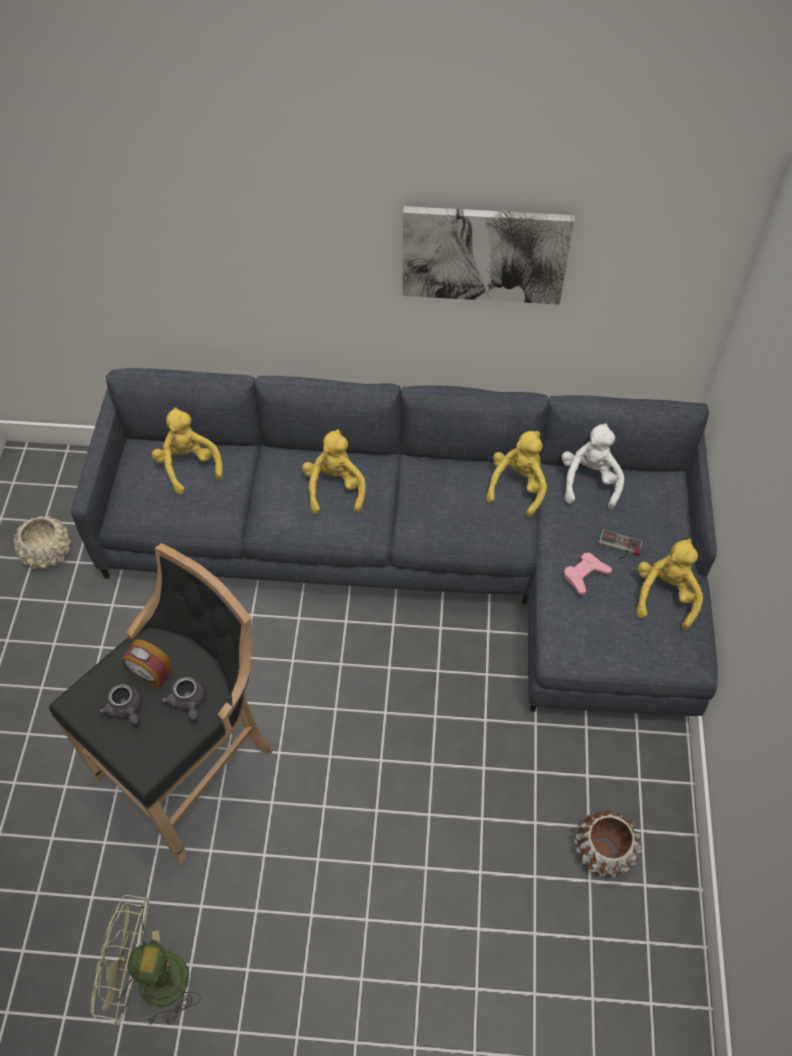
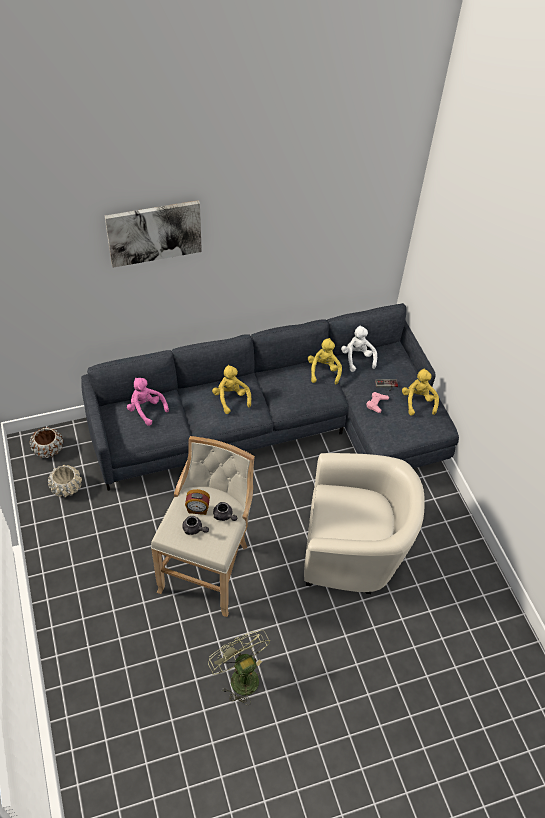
camera: 25 degrees left, 5 degrees down
black stool [49,543,272,864] -> beige stool [151,436,255,617]
green fan [91,895,201,1027] -> green fan turned 75 degrees clockwise [208,630,270,705]
yellow plush toy [152,407,223,495] -> pink plush toy [127,377,169,426]
picture [403,206,574,305] -> picture moved to [105,200,202,268]
brown planter [574,809,642,878] -> brown planter moved to [29,427,63,458]
none -> beige armchair [304,453,425,594]

